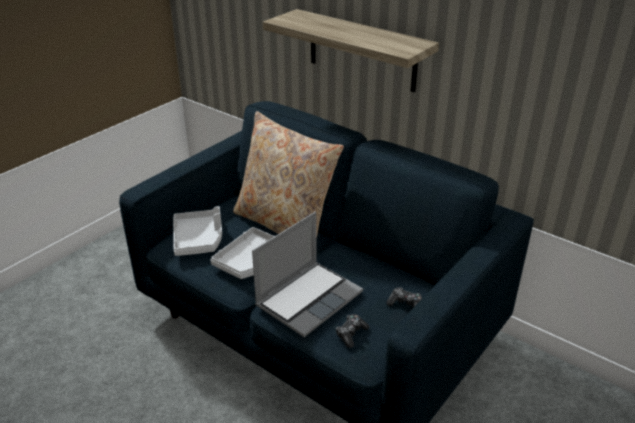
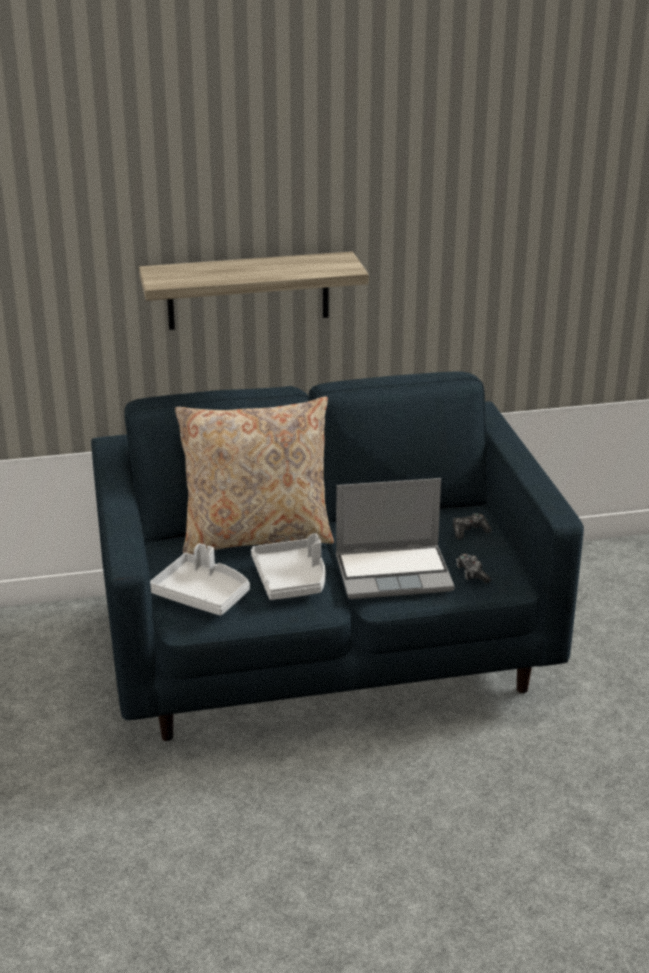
camera: 50 degrees left, 5 degrees down
laptop [252,212,363,337] -> laptop turned 90 degrees clockwise [336,478,455,599]

